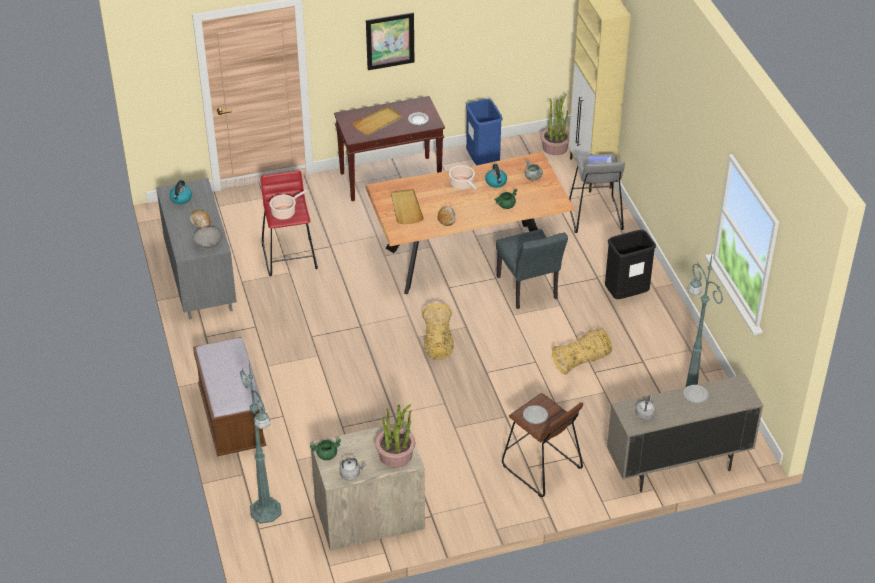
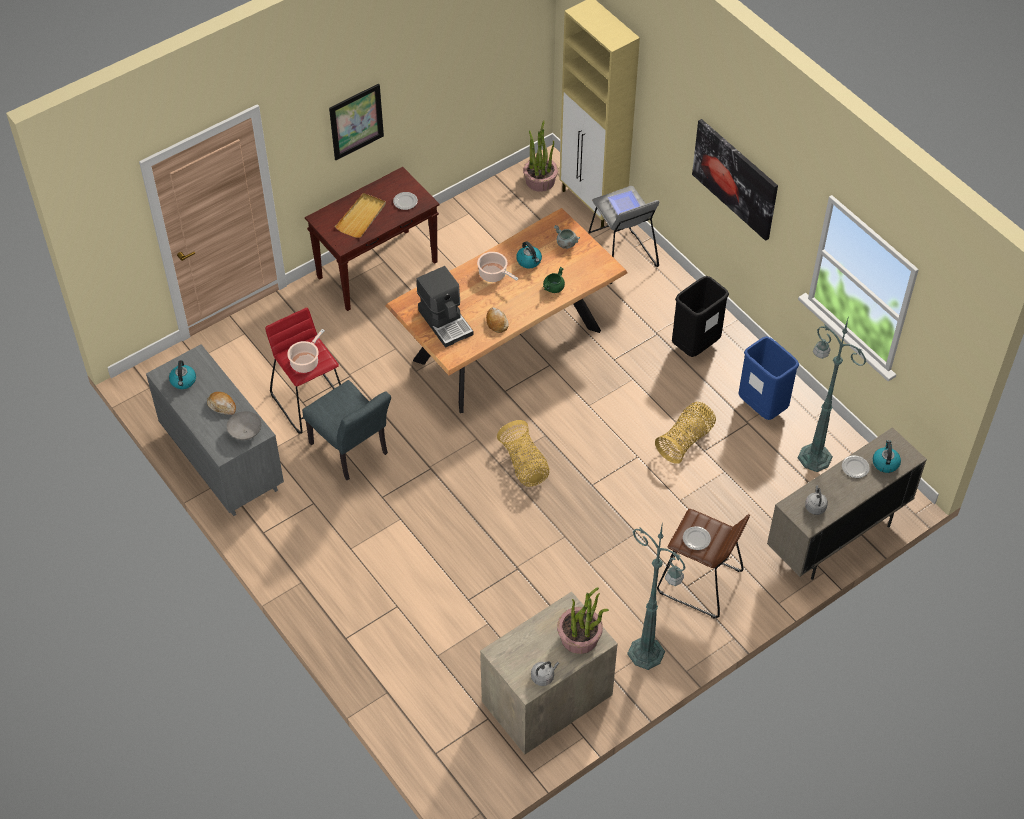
camera: 20 degrees left, 10 degrees up
brown bench [193,337,267,456] -> none
green floor lamp [240,363,282,524] -> green floor lamp moved to [627,521,686,670]
green cooking pot [310,439,341,460] -> none
beige tray [391,189,424,224] -> coffee machine [416,266,474,348]
blue trash can [466,99,503,165] -> blue trash can moved to [738,336,799,420]
grey chair [496,229,568,309] -> grey chair moved to [302,380,391,480]
none -> picture [692,119,778,241]
none -> kettle [873,440,901,473]

